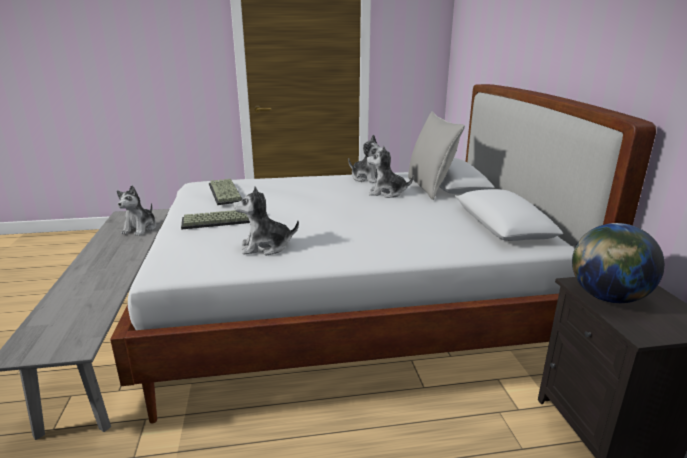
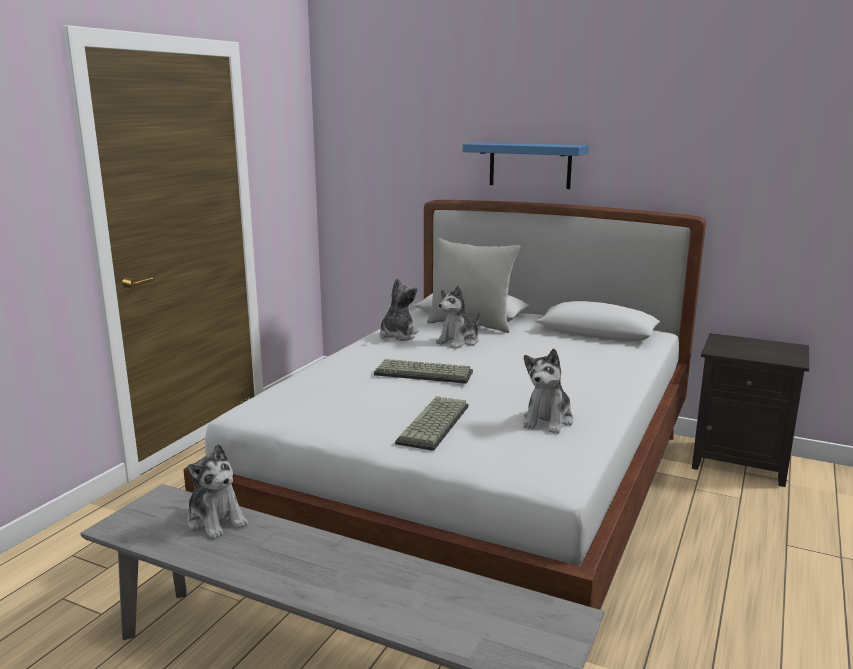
camera: 55 degrees left, 5 degrees down
keyboard [209,179,242,205] -> keyboard moved to [374,359,473,384]
plush toy [348,135,383,183] -> plush toy turned 45 degrees counterclockwise [379,278,418,341]
globe [572,223,665,303] -> none
none -> blue shelf [463,142,589,189]

